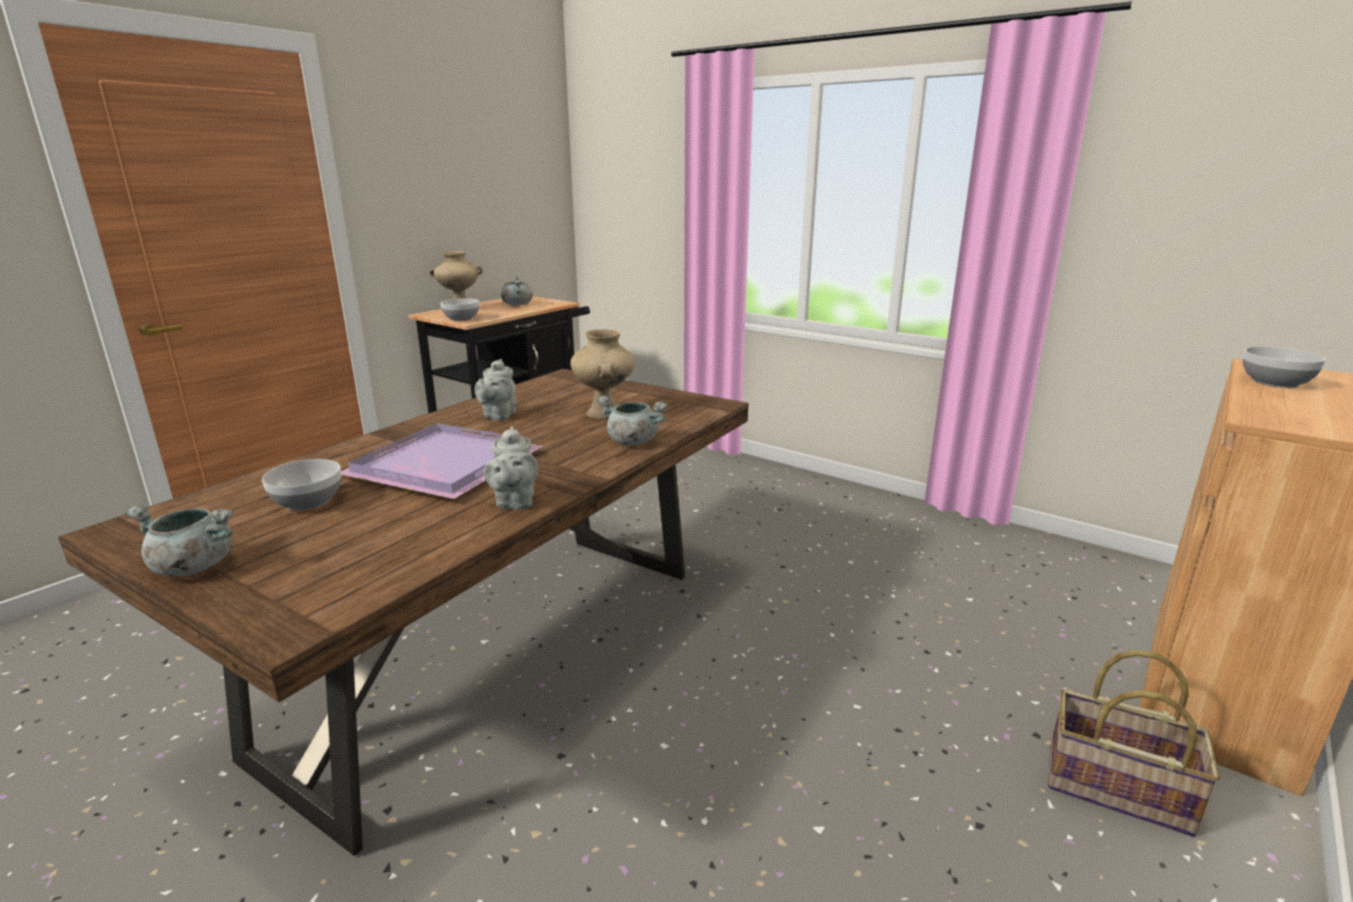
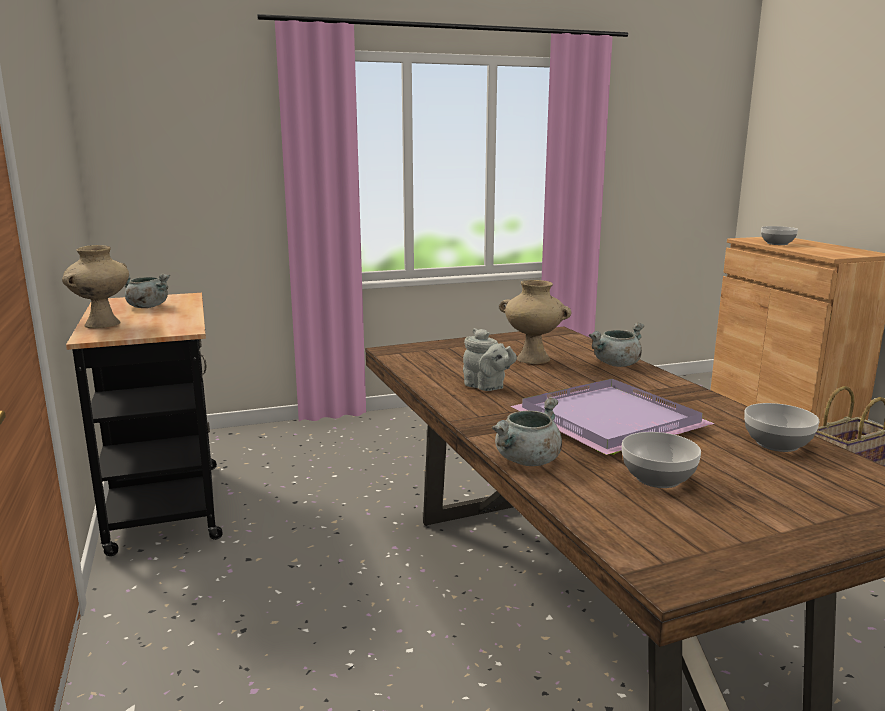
camera: 55 degrees left, 5 degrees down
grey cooking pot [125,505,234,576] -> grey cooking pot moved to [492,397,562,466]
bowl [440,298,479,321] -> bowl moved to [744,403,820,452]
grey teapot [484,426,538,510] -> none

